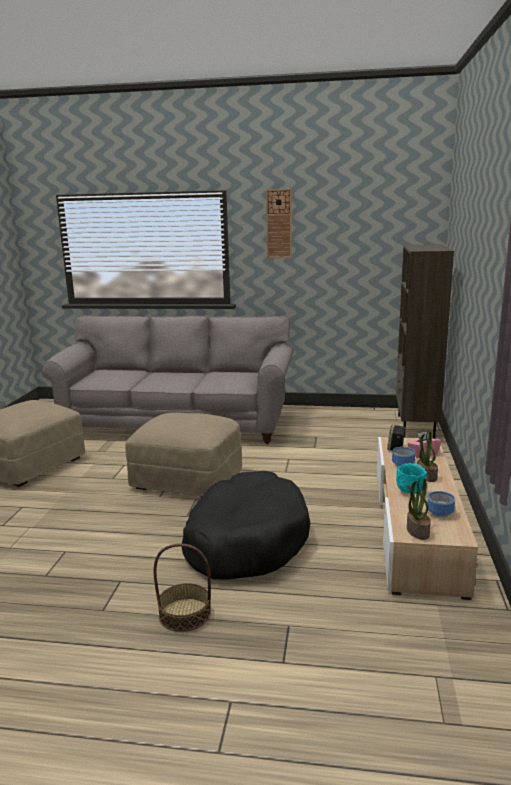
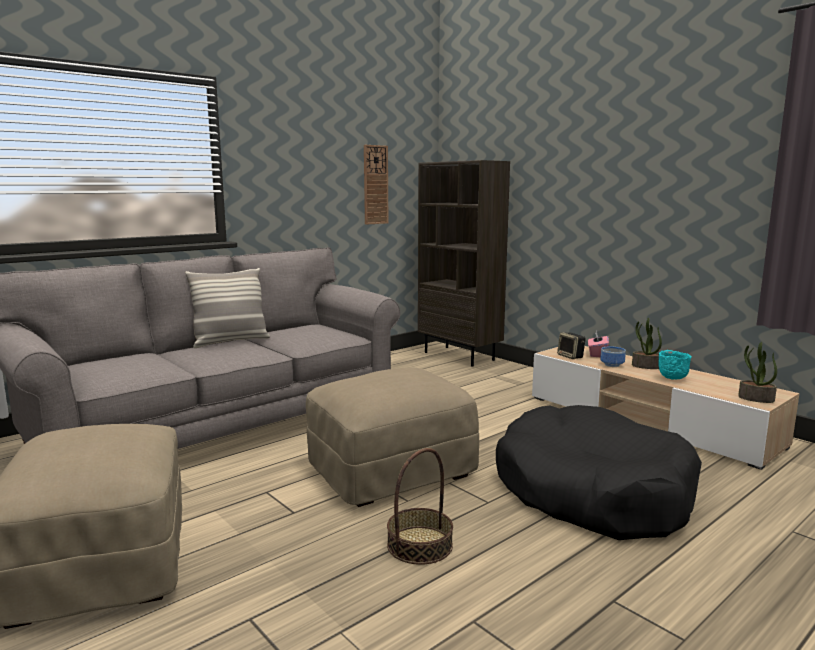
camera: 50 degrees left, 5 degrees down
basket [153,543,211,632] -> basket moved to [387,448,453,565]
wall clock [266,189,292,258] -> wall clock moved to [364,145,388,225]
bowl [427,491,455,518] -> none
none -> pillow [185,268,270,348]

